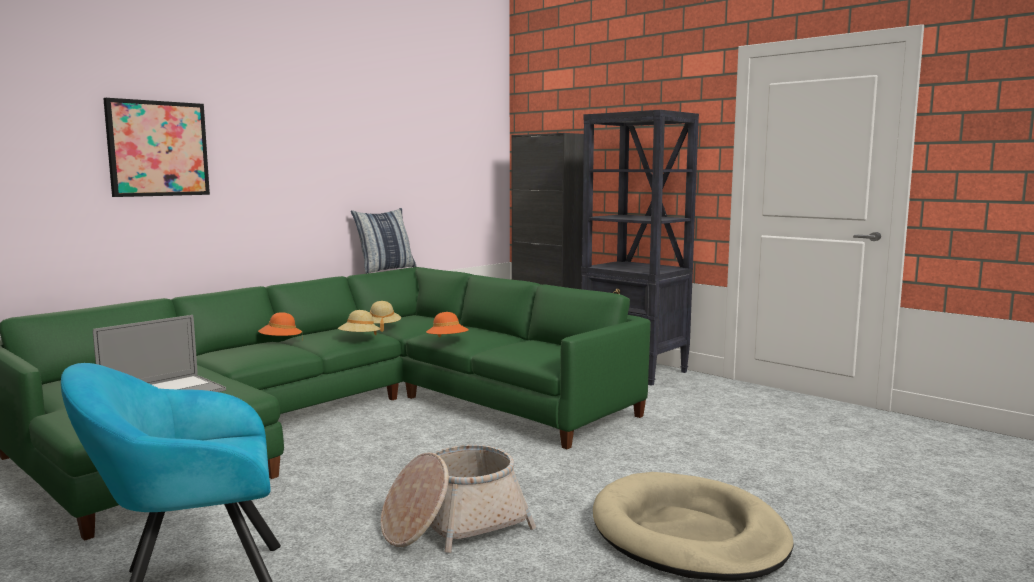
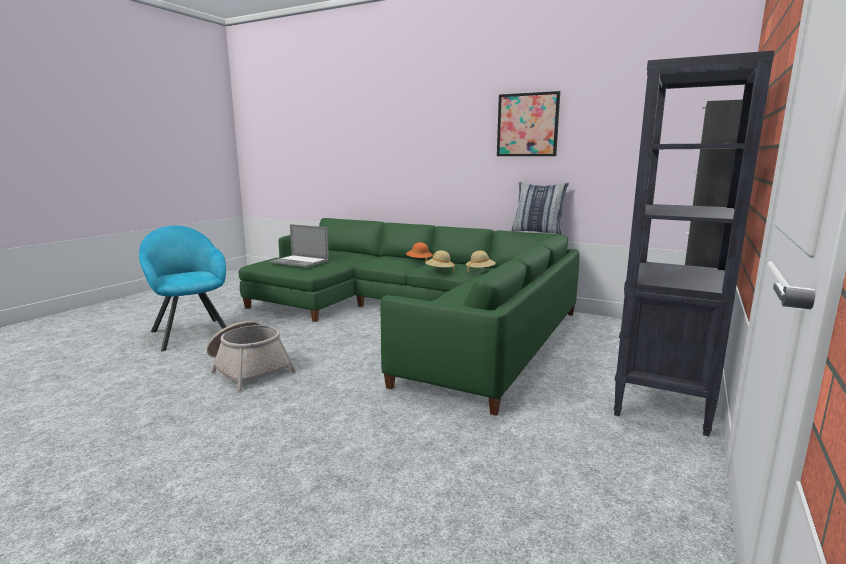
camera: 75 degrees right, 5 degrees up
picture [103,98,210,197] -> picture moved to [497,91,560,156]
orange hat [426,312,469,337] -> none
beige dog bed [593,472,794,581] -> none

